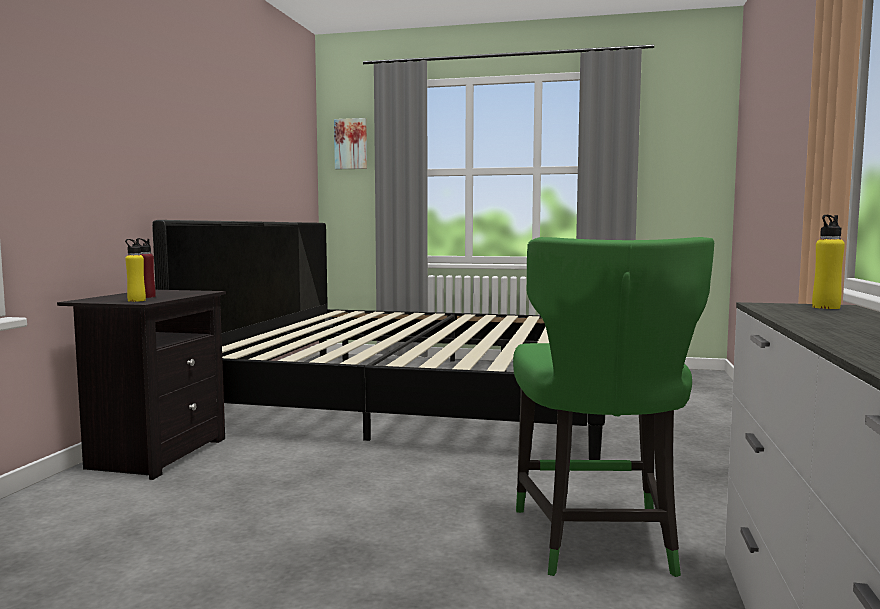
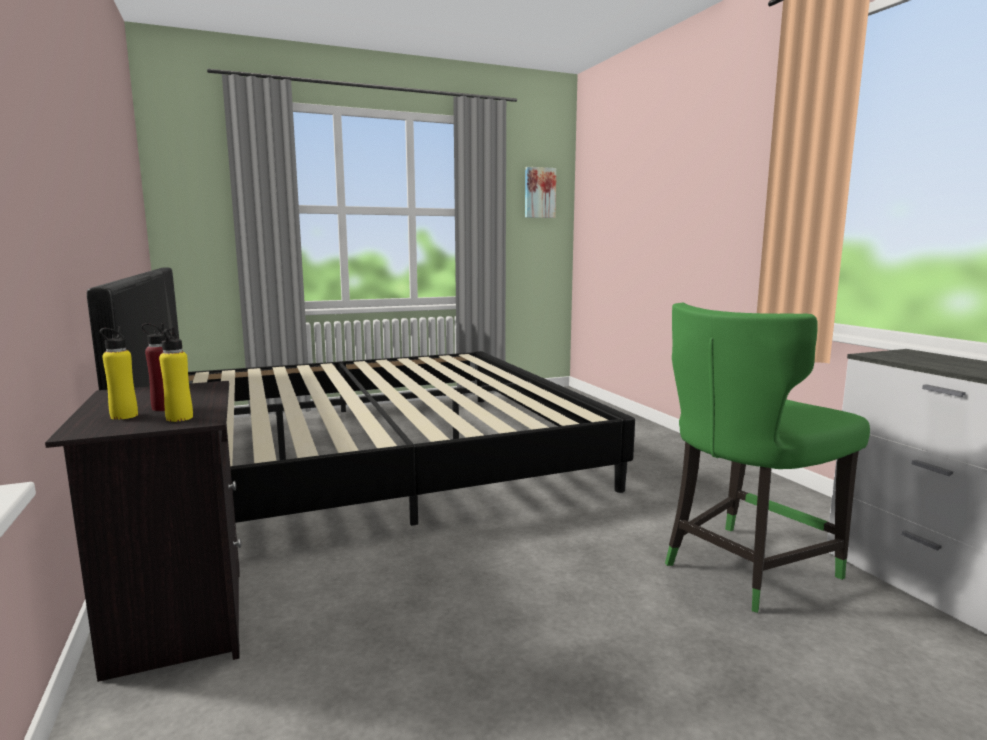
camera: 35 degrees left, 5 degrees up
picture [334,118,367,169] -> picture moved to [525,167,556,218]
green chair [513,237,714,577] -> green chair turned 90 degrees clockwise [665,302,870,613]
yellow bottle [812,215,845,309] -> yellow bottle moved to [100,327,138,420]

